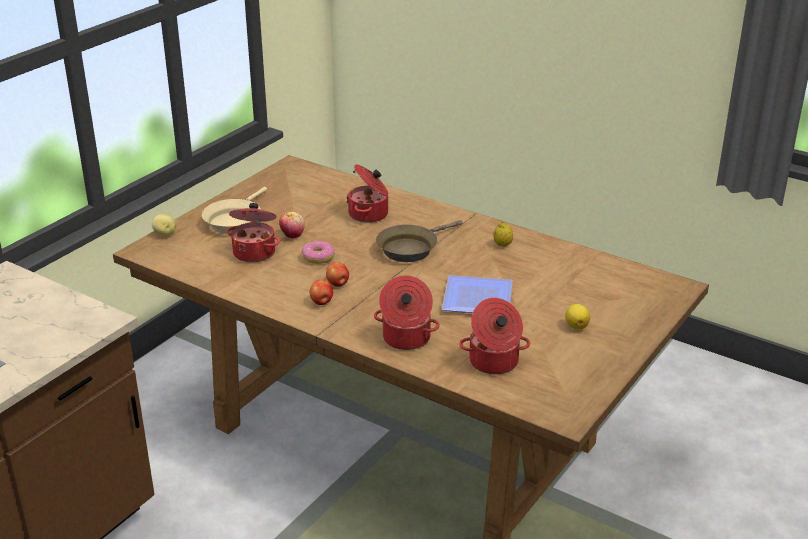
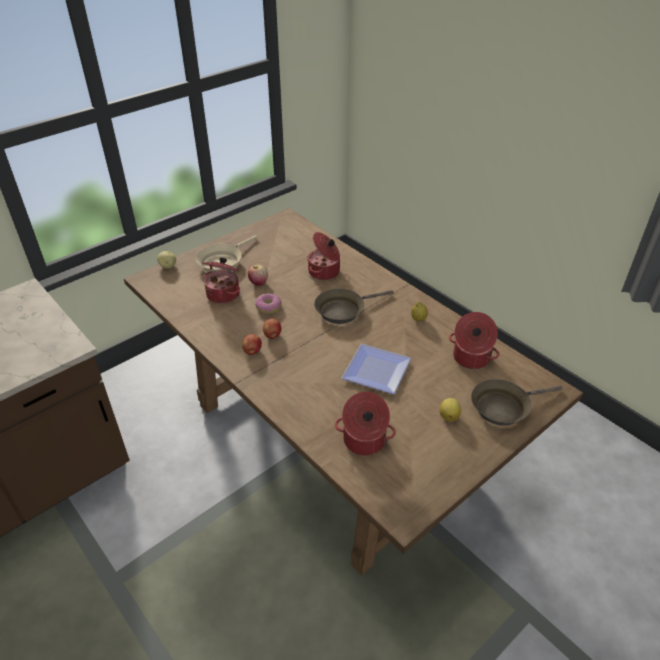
camera: 15 degrees right, 10 degrees up
cooking pot [374,276,440,350] -> cooking pot moved to [449,312,499,369]
none -> brown frying pan [471,379,563,426]

